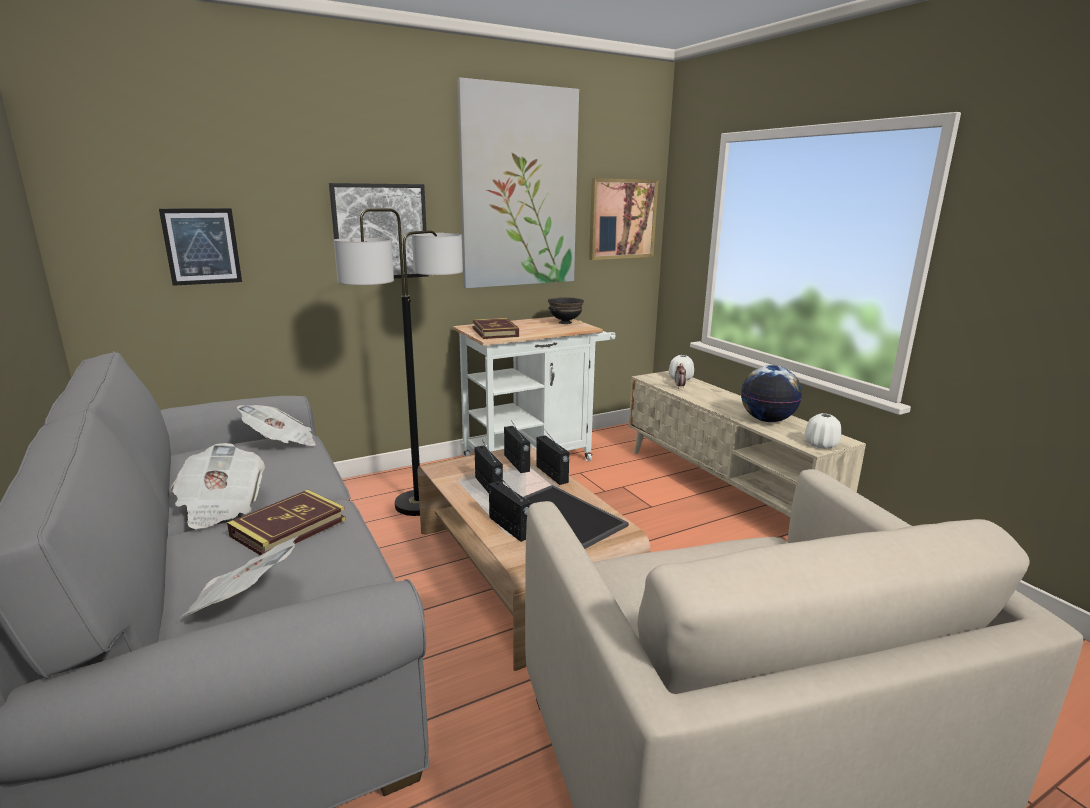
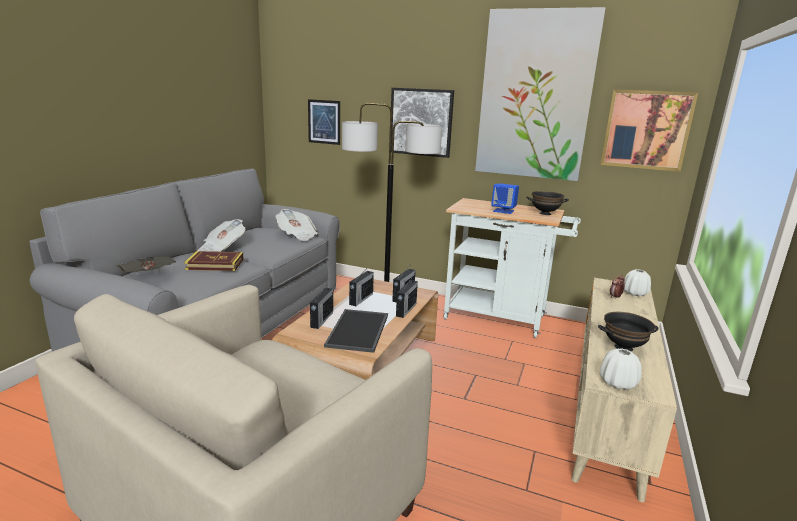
camera: 50 degrees right, 0 degrees up
book [472,318,519,339] -> none
globe [741,365,802,422] -> black bowl [598,312,658,351]
none -> blue speaker [491,183,519,214]

